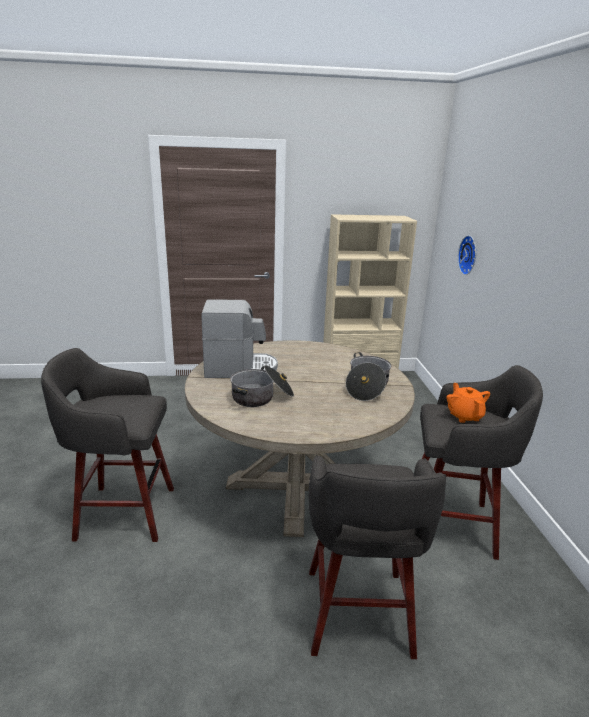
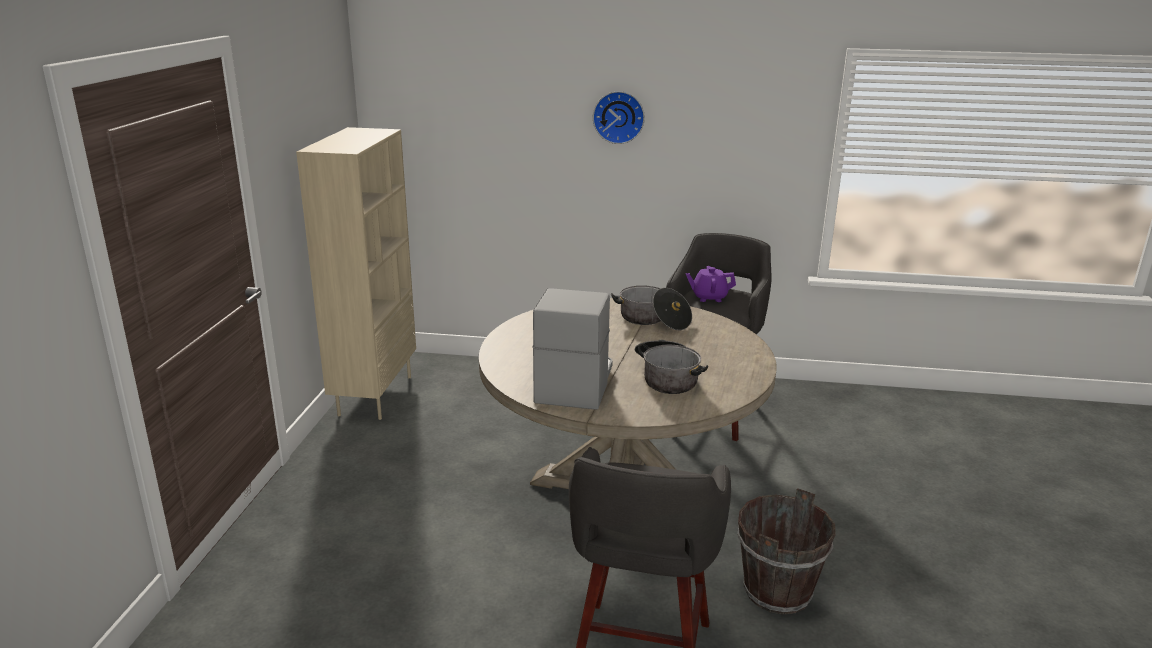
camera: 75 degrees left, 0 degrees up
grey stool [309,455,446,659] -> none
orange teapot [446,383,490,423] -> purple teapot [685,266,736,302]
wall clock [458,235,476,275] -> wall clock moved to [593,91,645,144]
none -> brown bucket [738,488,836,614]

